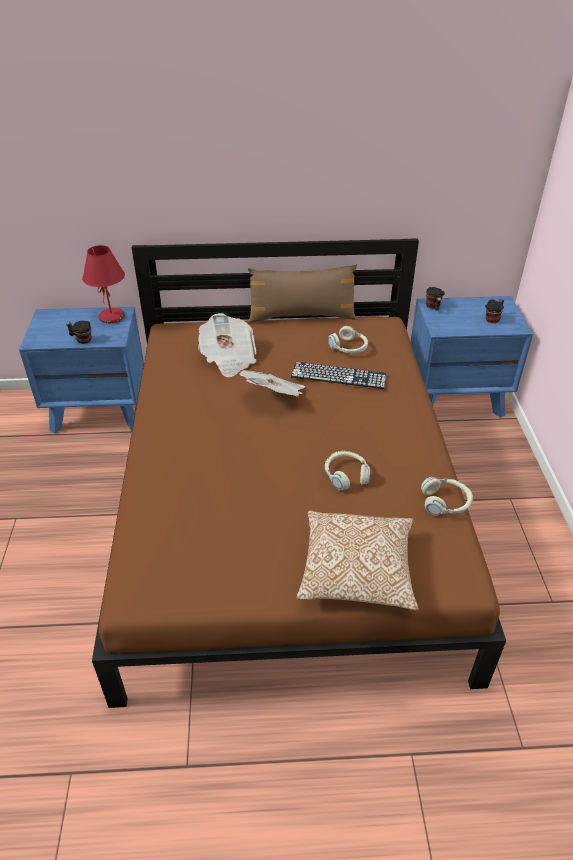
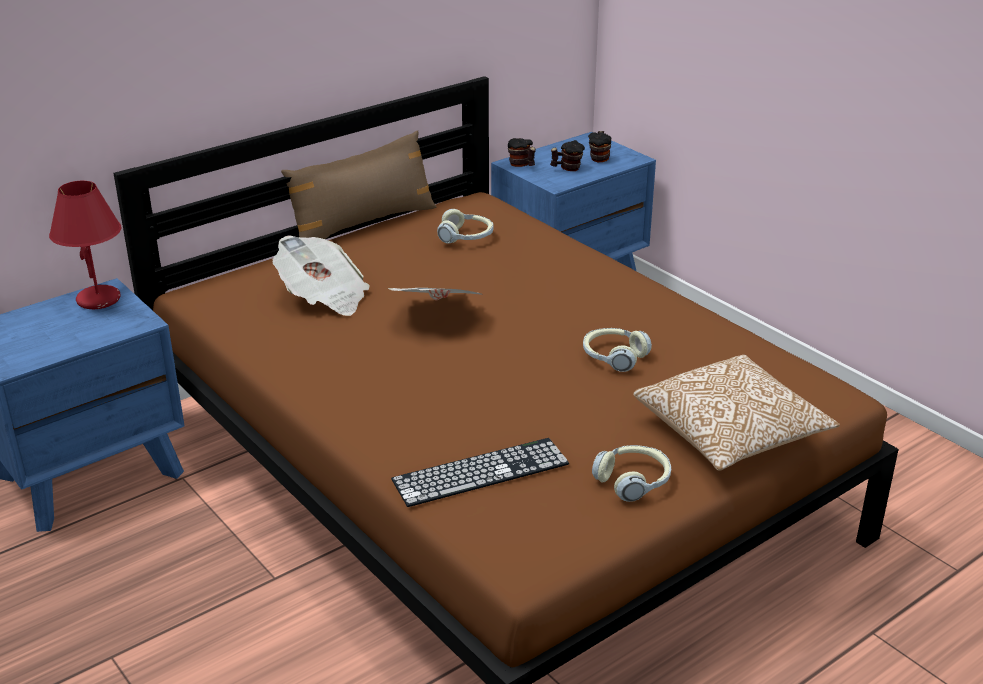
camera: 35 degrees left, 10 degrees down
mug [66,321,92,344] -> mug moved to [550,140,585,171]
keyboard [291,362,387,389] -> keyboard moved to [391,438,569,507]
headphones [421,477,473,515] -> headphones moved to [592,445,671,502]

